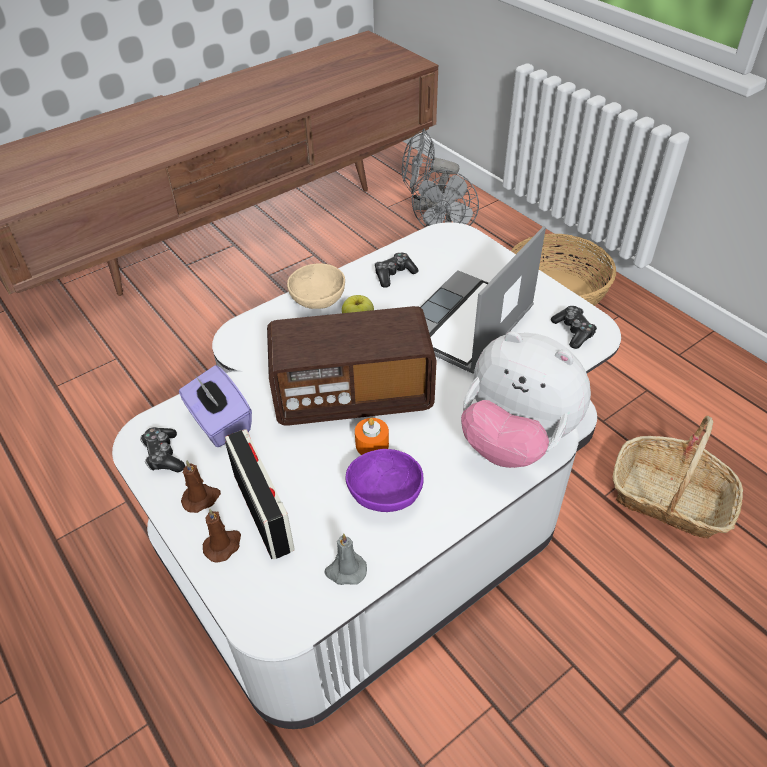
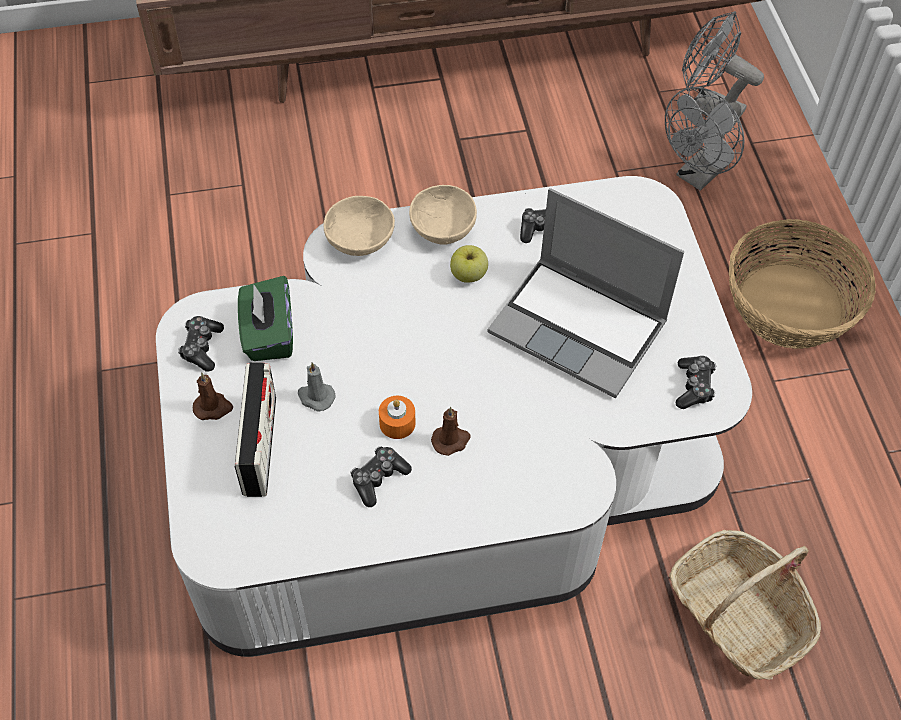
camera: 25 degrees right, 10 degrees up
purple tissue box [179,365,252,447] -> green tissue box [238,276,293,361]
brown candle [203,509,241,563] -> brown candle moved to [431,407,471,456]
radio [267,306,437,426] -> none
grey candle [324,533,367,585] -> grey candle moved to [298,362,336,412]
purple bowl [346,449,423,512] -> game controller [351,446,412,507]
laptop [420,226,546,374] -> laptop turned 120 degrees counterclockwise [488,188,684,398]
plush toy [461,331,591,468] -> none
none -> beige bowl [323,196,395,256]

